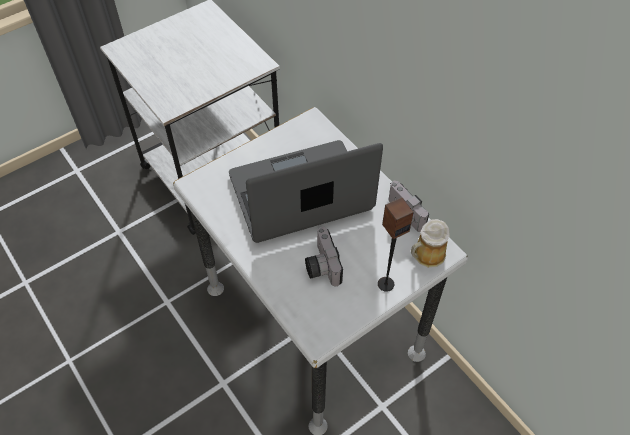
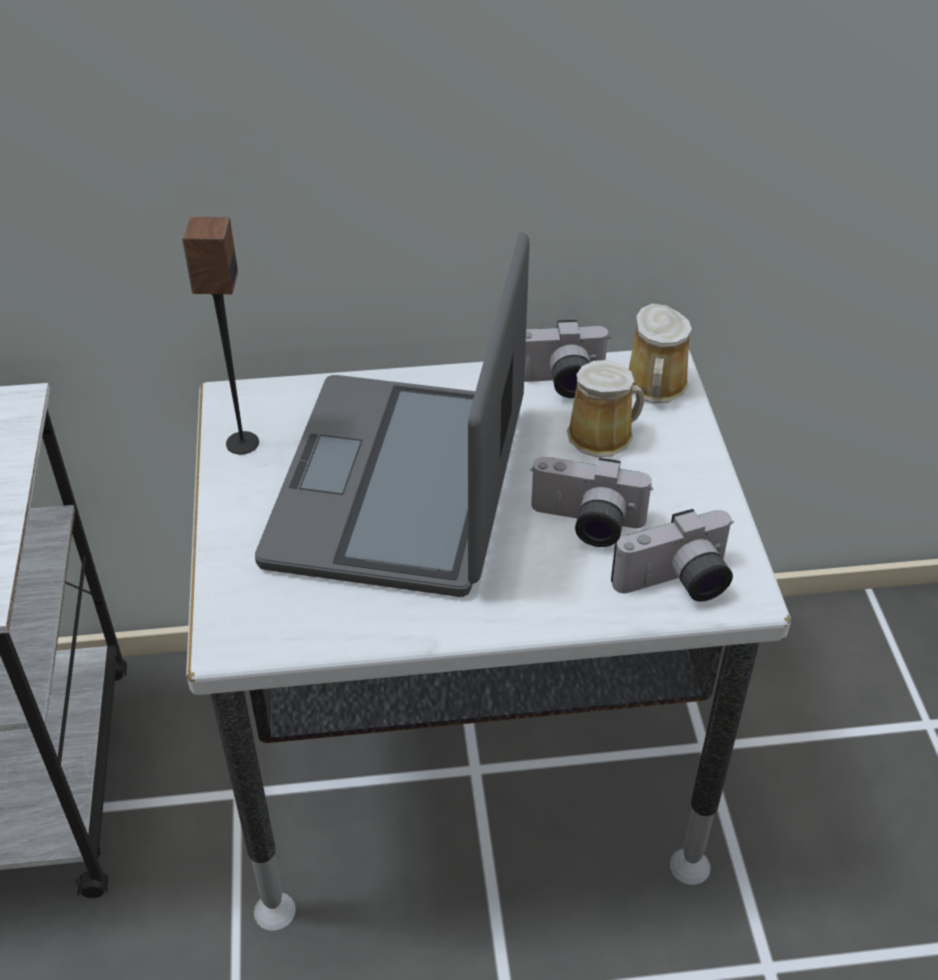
camera: 60 degrees left, 10 degrees down
speaker [378,197,414,292] -> speaker moved to [182,217,259,454]
none -> mug [567,360,644,457]
none -> camera [611,509,734,602]

